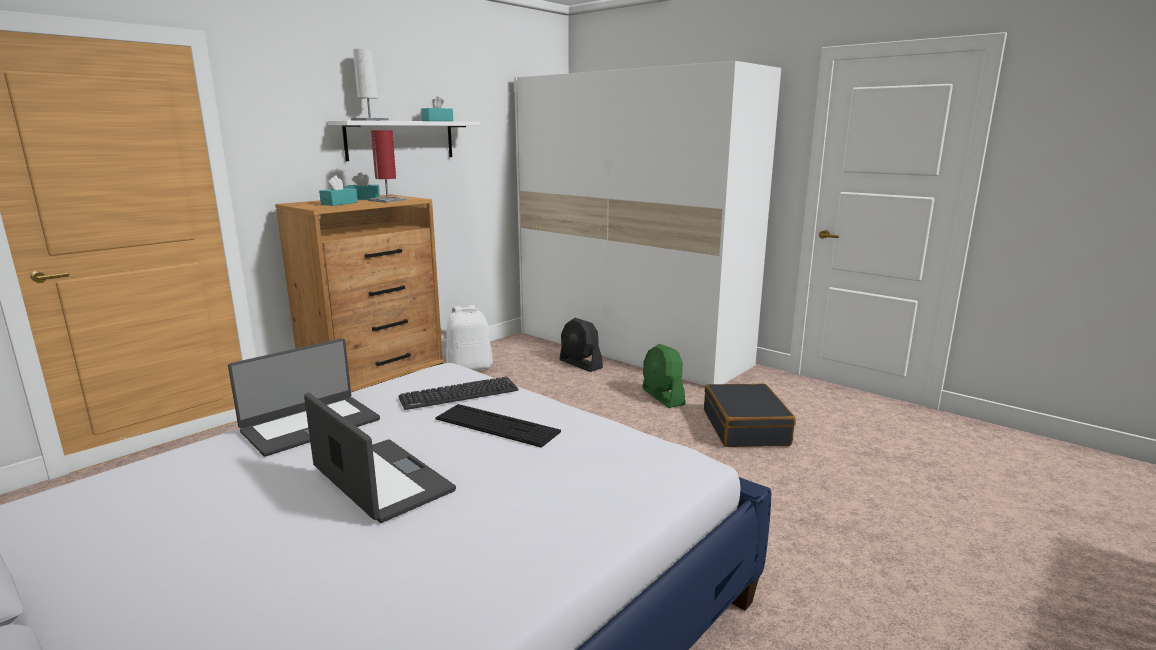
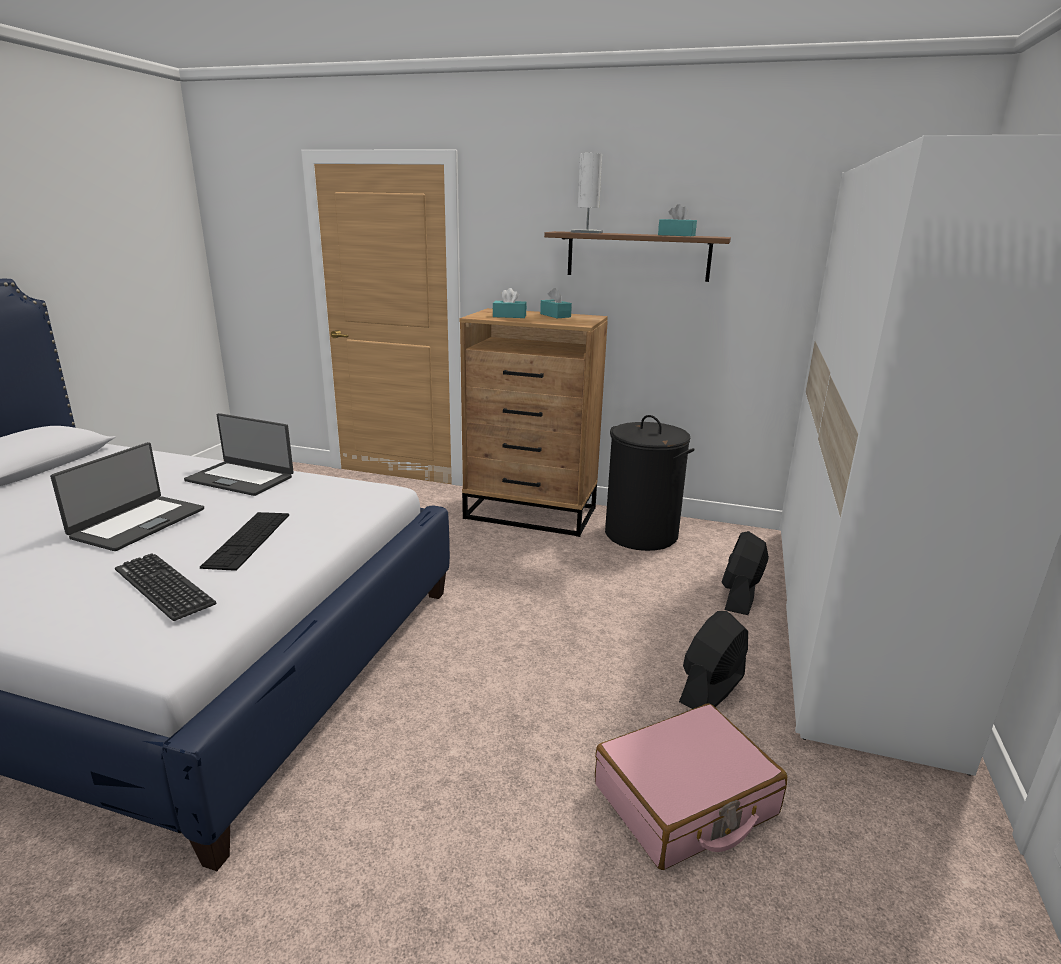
camera: 65 degrees right, 5 degrees up
white shelf [328,120,480,161] -> brown shelf [544,231,731,282]
red table lamp [368,130,407,203] -> none
keyboard [399,376,519,410] -> keyboard moved to [115,553,217,621]
white backpack [446,305,493,371] -> black laundry basket [605,415,694,551]
green fan [642,344,685,408] -> black fan [679,611,748,709]
black suitcase [704,383,796,447] -> pink suitcase [595,704,787,870]

